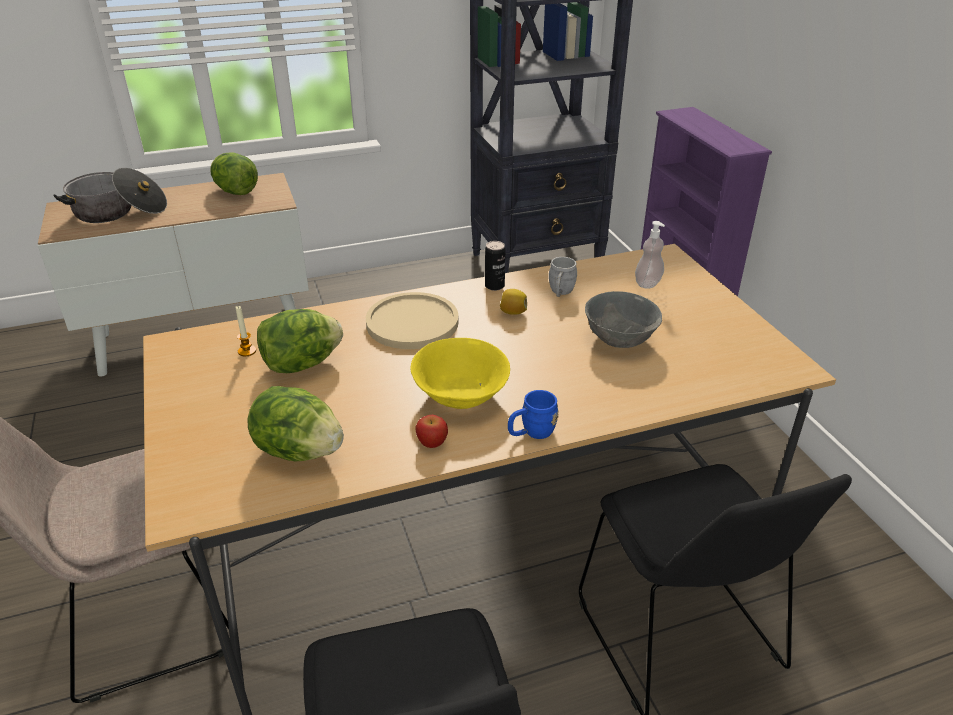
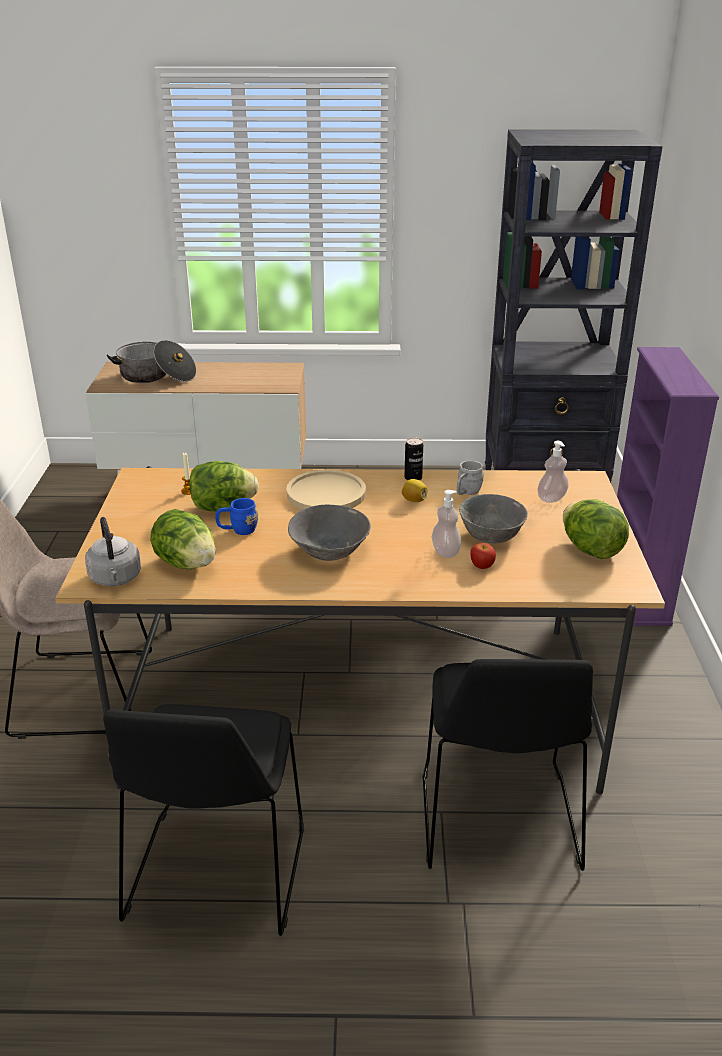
camera: 20 degrees right, 5 degrees down
lettuce [210,152,258,195] -> lettuce moved to [563,499,629,559]
yellow bowl [411,338,510,409] -> grey bowl [288,505,371,561]
apple [415,415,448,448] -> apple moved to [470,543,496,569]
blue mug [508,390,559,439] -> blue mug moved to [215,498,258,535]
none -> grey kettle [85,517,141,586]
none -> soap dispenser [432,490,461,558]

